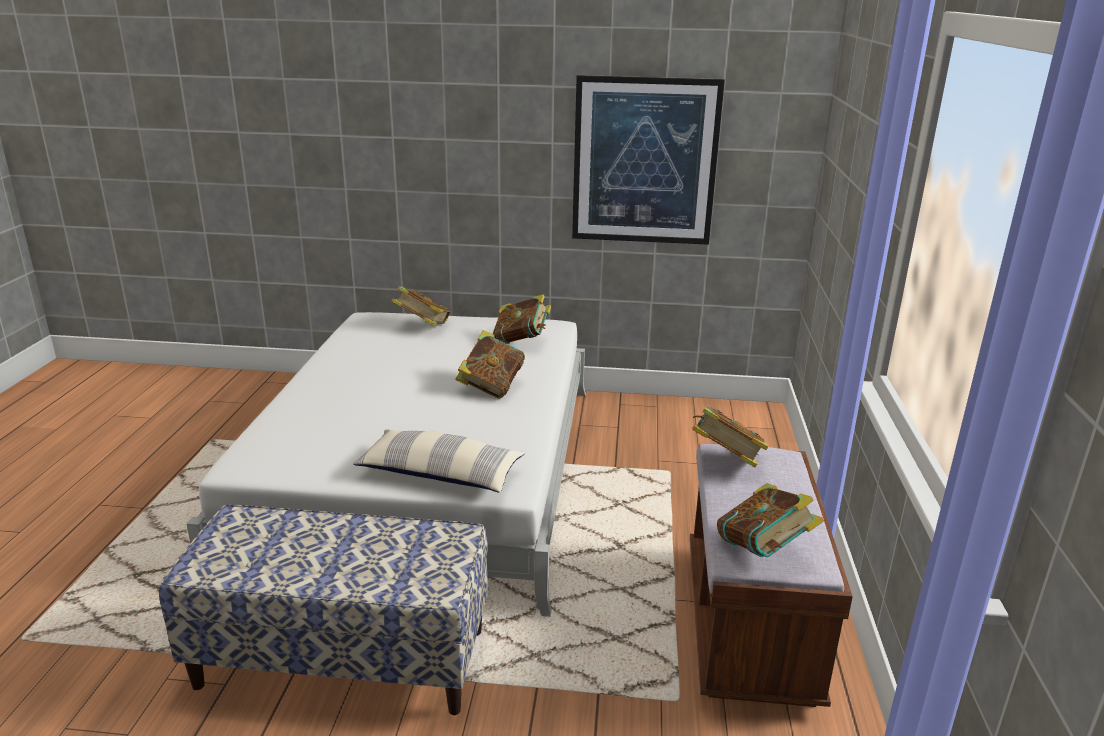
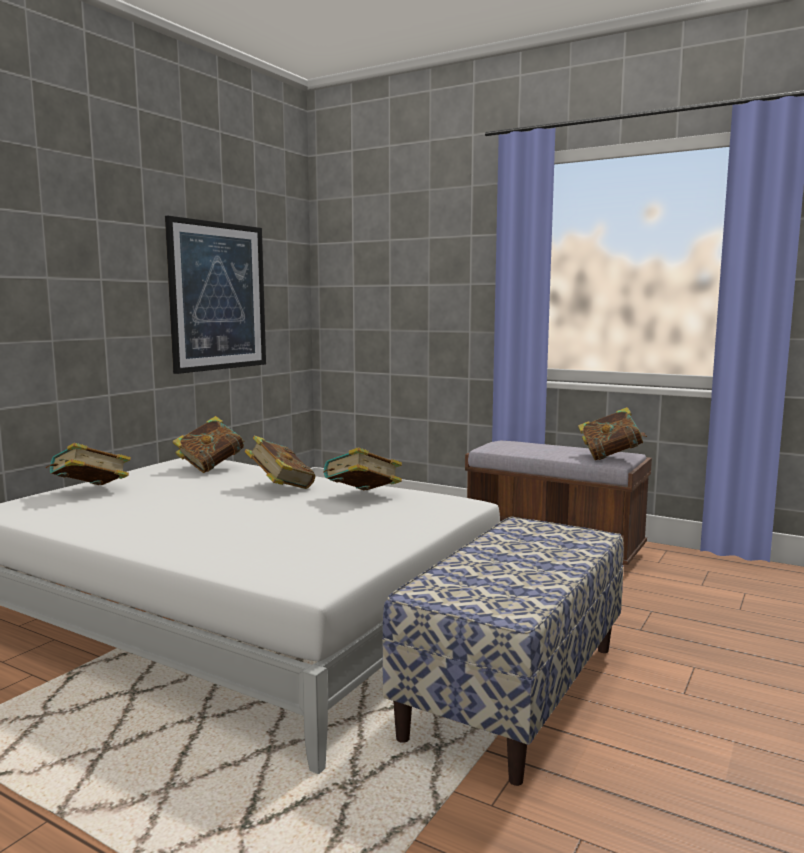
camera: 65 degrees left, 15 degrees down
pillow [353,429,525,493] -> none
book [692,406,768,467] -> book moved to [323,447,402,490]

